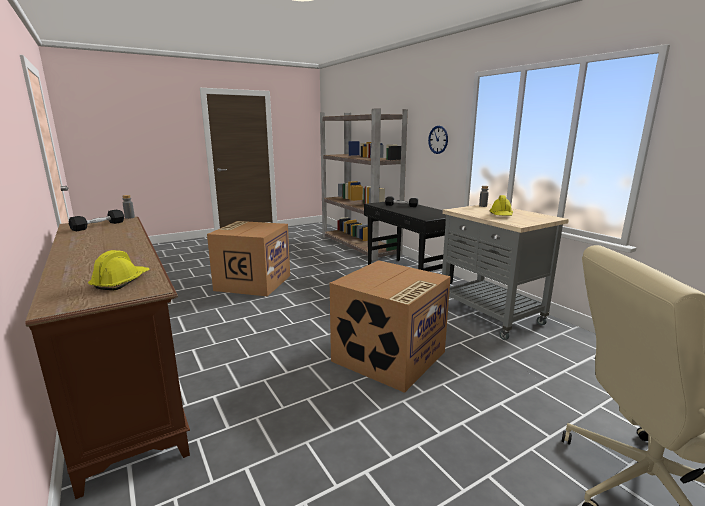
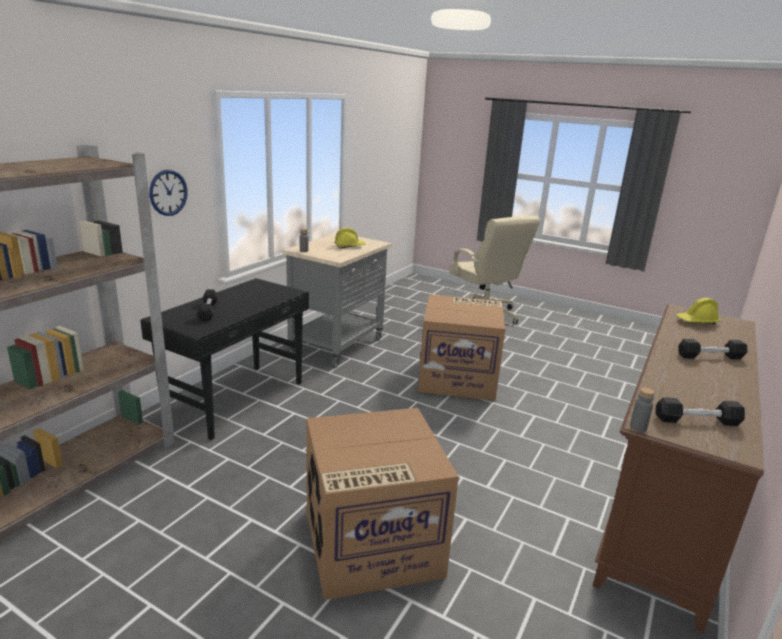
camera: 120 degrees left, 5 degrees up
none -> black dumbbell [678,339,747,359]

